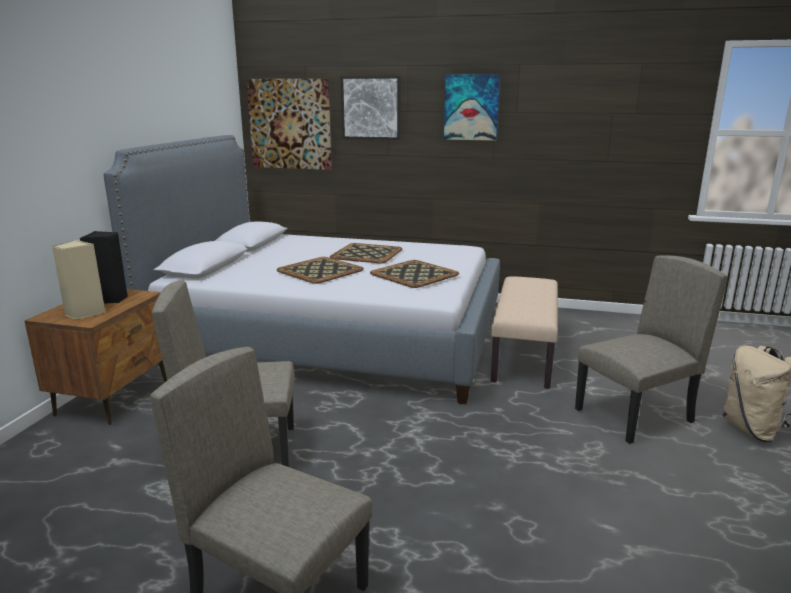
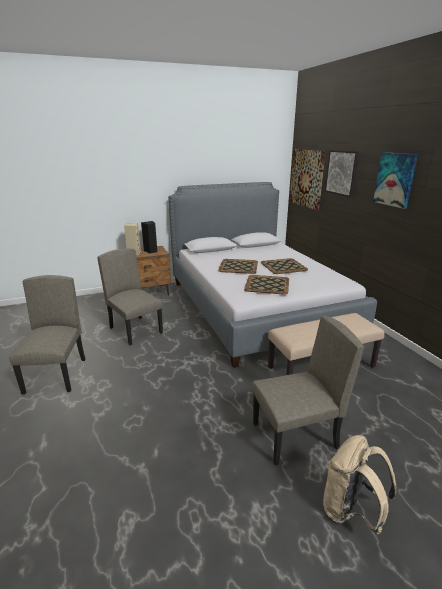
camera: 55 degrees right, 5 degrees up
beige chair [575,255,728,444] -> beige chair turned 45 degrees counterclockwise [252,315,364,466]

